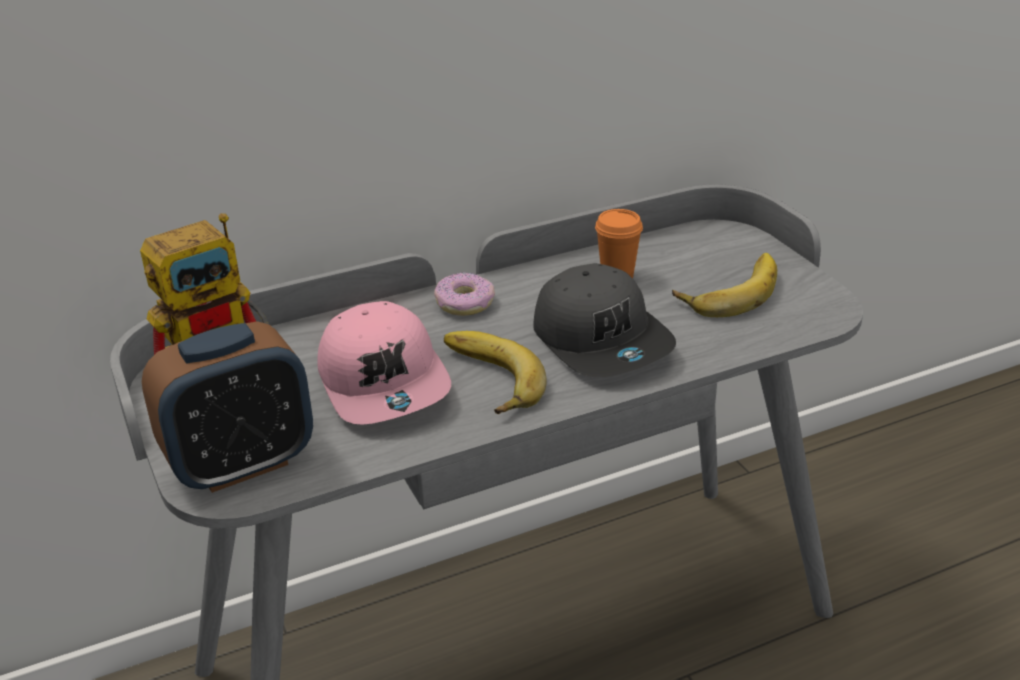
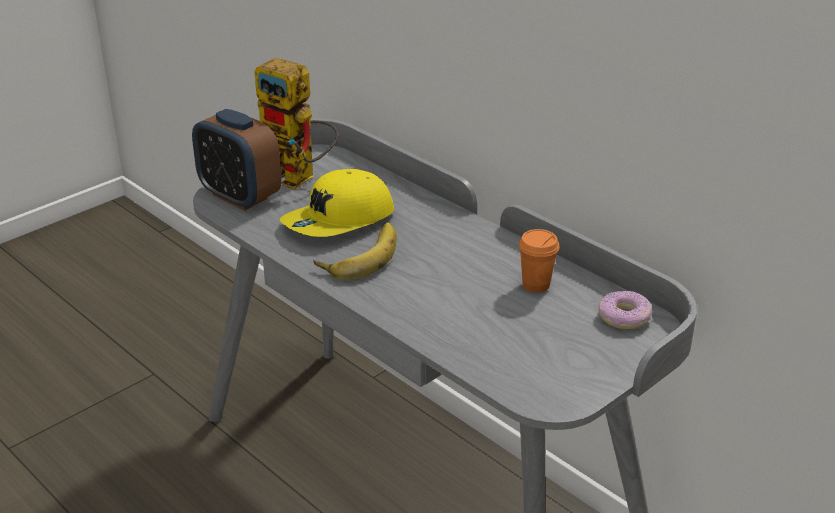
camera: 70 degrees right, 0 degrees up
pink cap [317,301,451,425] -> yellow cap [280,169,394,237]
donut [434,273,495,316] -> donut moved to [599,291,652,329]
grey cap [533,263,676,377] -> none
banana [672,253,777,317] -> none

